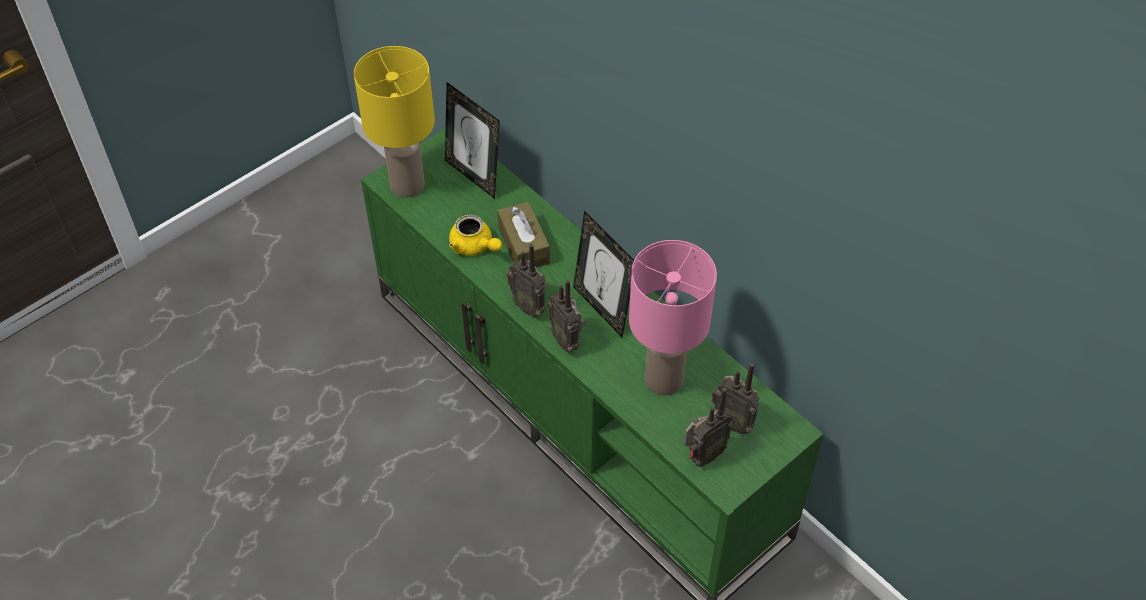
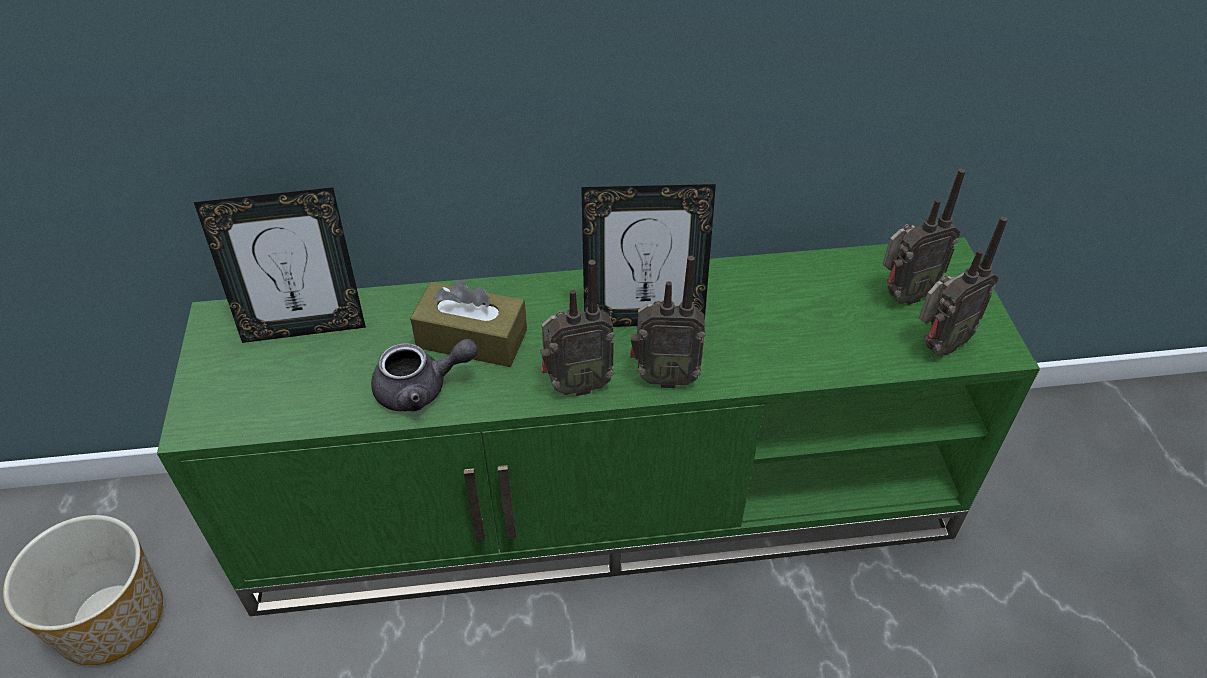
camera: 55 degrees left, 5 degrees down
yellow table lamp [354,46,435,198] -> none
yellow teapot [449,215,502,256] -> grey teapot [371,339,478,411]
pink table lamp [629,240,717,396] -> none
radio [684,388,733,467] -> radio turned 60 degrees clockwise [919,216,1008,356]
none -> planter [3,515,163,665]

